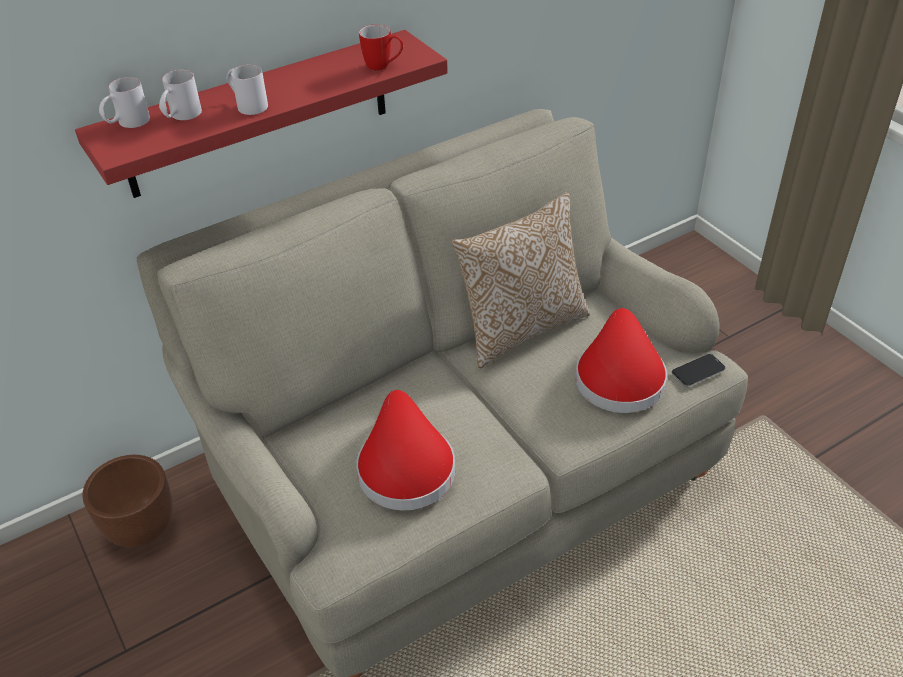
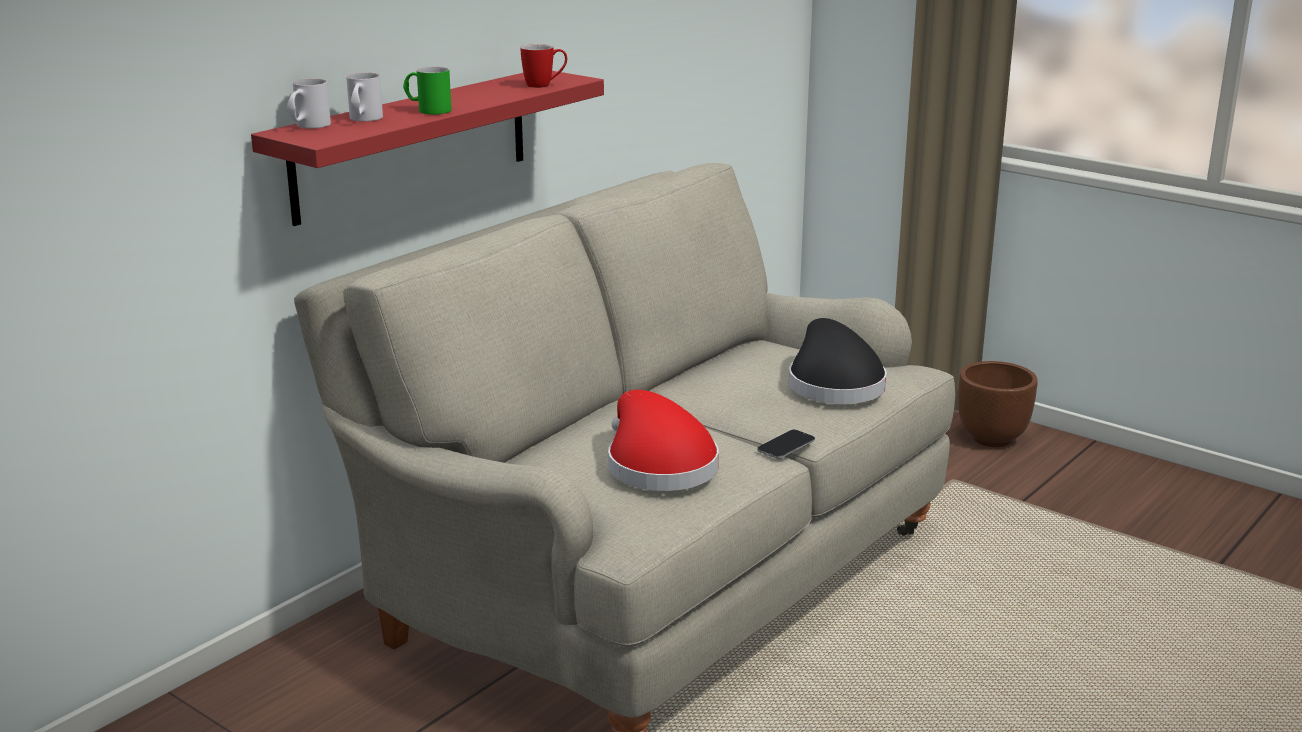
camera: 20 degrees left, 20 degrees down
brown planter [82,455,173,548] -> brown planter moved to [958,361,1038,447]
white mug [227,65,268,115] -> green mug [403,67,452,114]
pillow [452,192,590,368] -> none
red hat [575,308,667,413] -> black hat [789,318,887,404]
phone [672,354,725,386] -> phone moved to [757,430,815,459]

